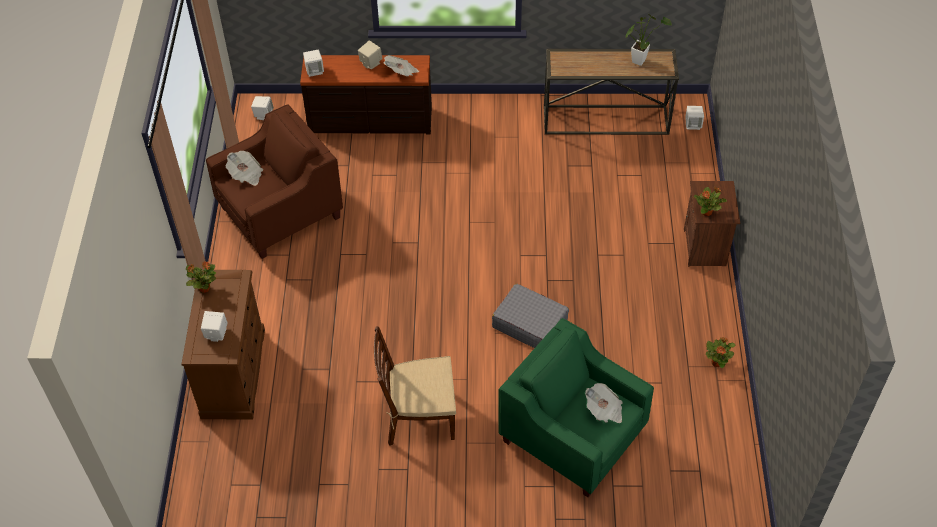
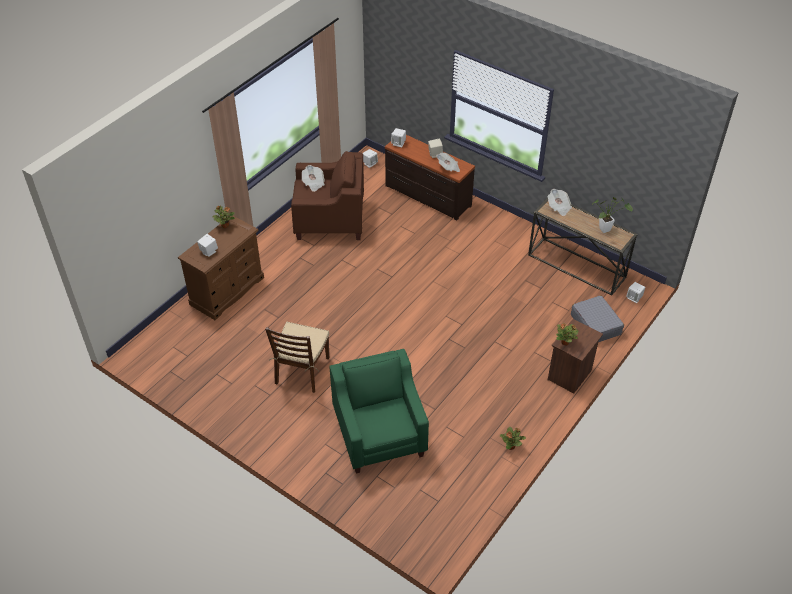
camera: 35 degrees right, 5 degrees down
brown chair [374,327,456,446] -> brown chair turned 105 degrees counterclockwise [265,322,329,393]
grey suitcase [492,284,569,348] -> grey suitcase moved to [571,295,624,342]
newspaper [585,383,622,423] -> newspaper moved to [548,189,572,216]

